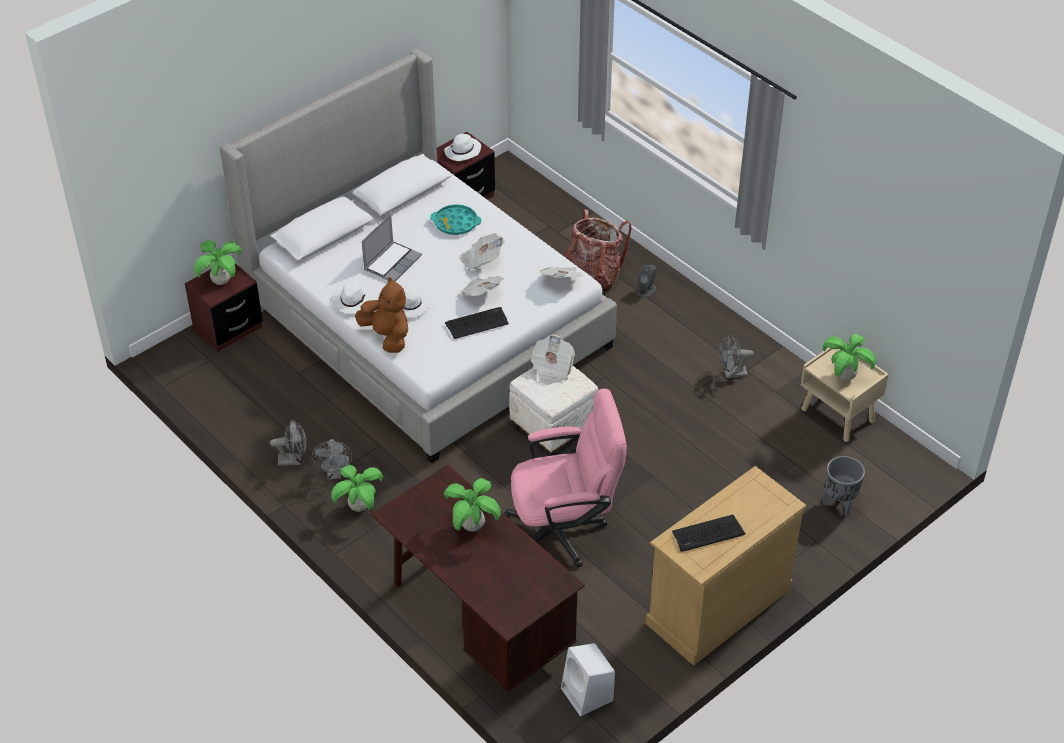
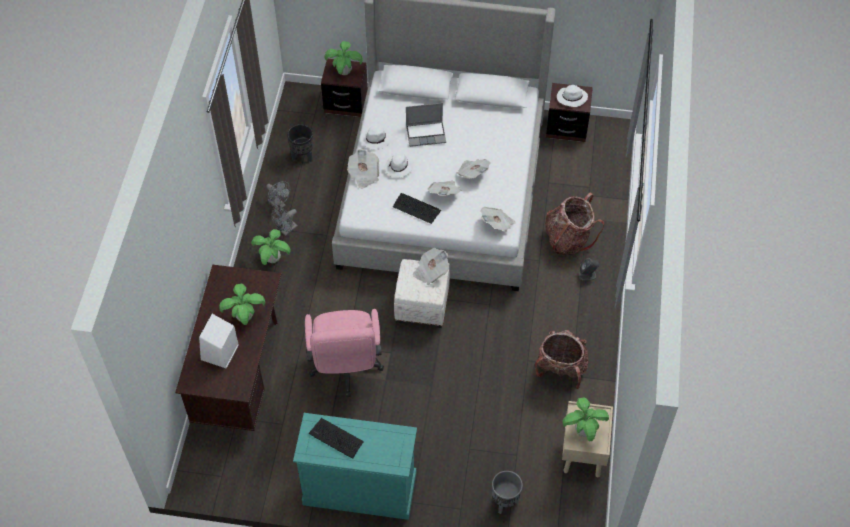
camera: 50 degrees right, 10 degrees up
brown plush toy [355,277,408,353] -> newspaper [347,149,380,189]
turquoise tray [430,204,481,235] -> none
pink office chair [504,388,627,568] -> pink office chair turned 45 degrees clockwise [305,309,384,397]
white speaker [561,643,615,717] -> white speaker moved to [199,314,239,368]
beige dresser [645,466,806,666] -> turquoise dresser [293,413,417,520]
grey fan [719,334,754,379] -> backpack [535,330,589,389]
none -> black planter [287,124,313,162]

